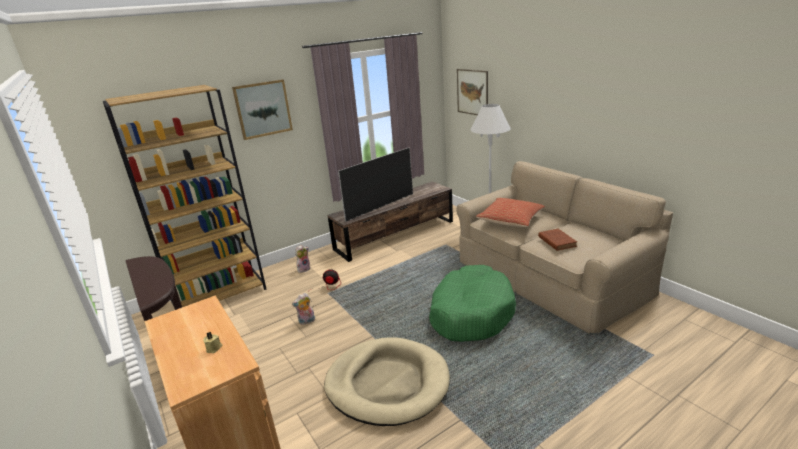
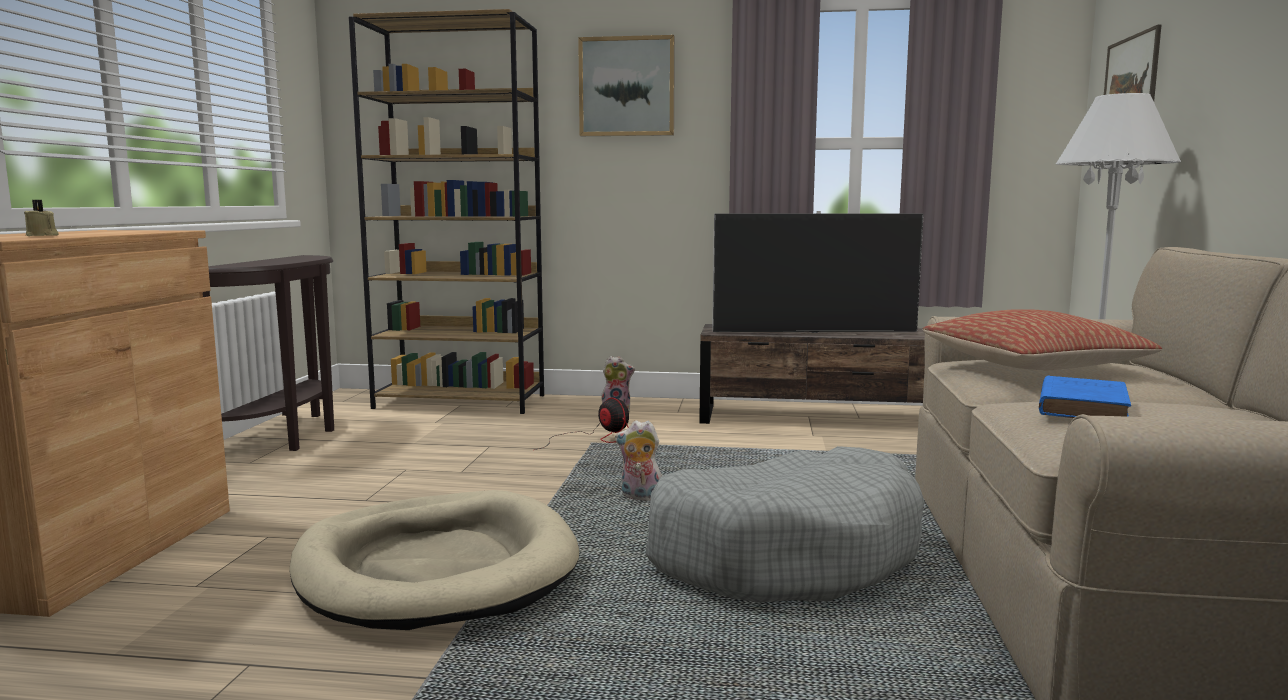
camera: 40 degrees right, 15 degrees down
plush toy [292,293,315,325] -> plush toy moved to [615,420,662,501]
green dog bed [429,265,516,342] -> grey dog bed [645,446,924,603]
brown book [538,229,577,251] -> blue book [1039,375,1131,418]

